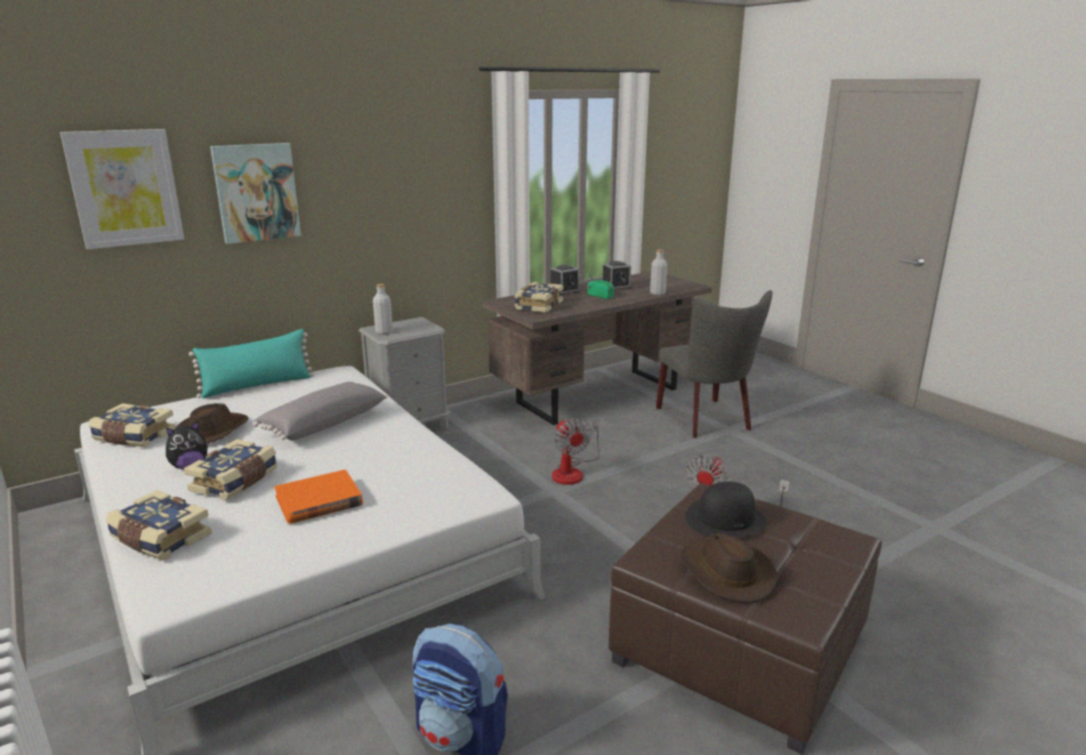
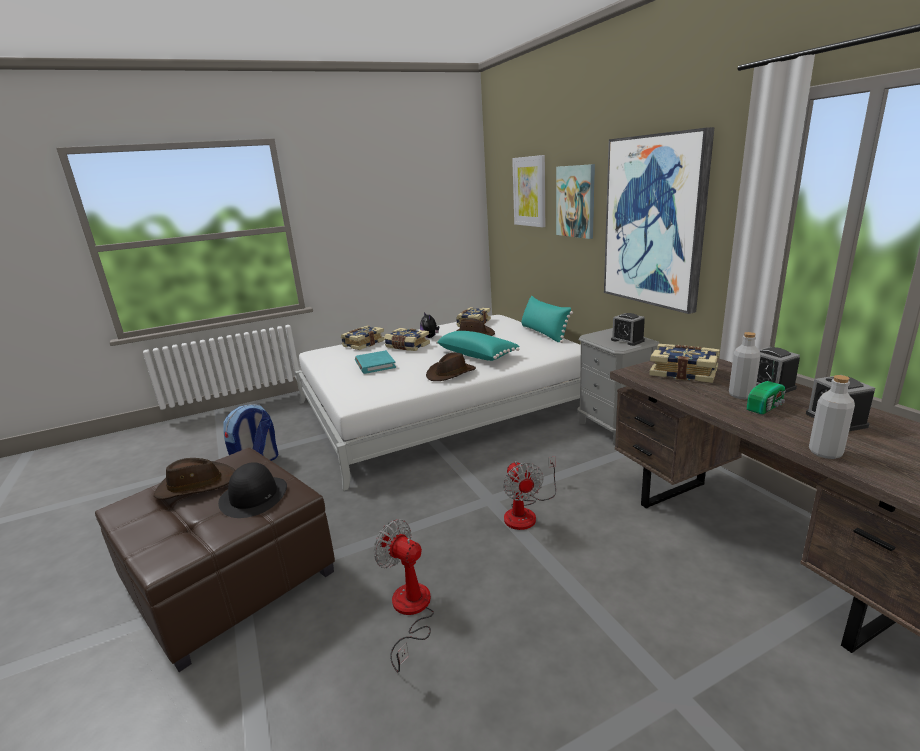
camera: 100 degrees right, 0 degrees up
grey pillow [253,382,388,440] -> turquoise pillow [436,331,520,361]
orange book [274,470,363,524] -> turquoise book [355,350,396,374]
grey bottle [373,284,393,335] -> grey bottle moved to [729,332,761,399]
fan [552,418,600,485] -> fan turned 90 degrees counterclockwise [503,456,556,530]
grey chair [656,290,773,438] -> none
none -> brown hat [426,353,476,381]
none -> picture [604,127,714,314]
none -> alarm clock [611,313,645,346]

